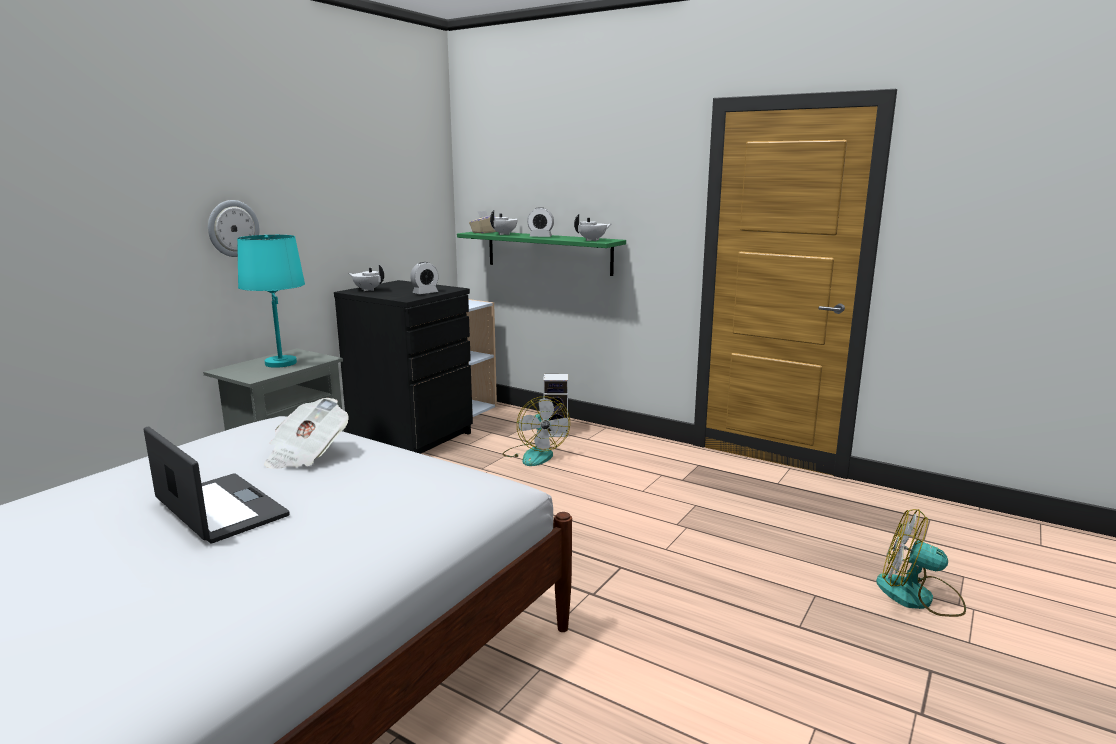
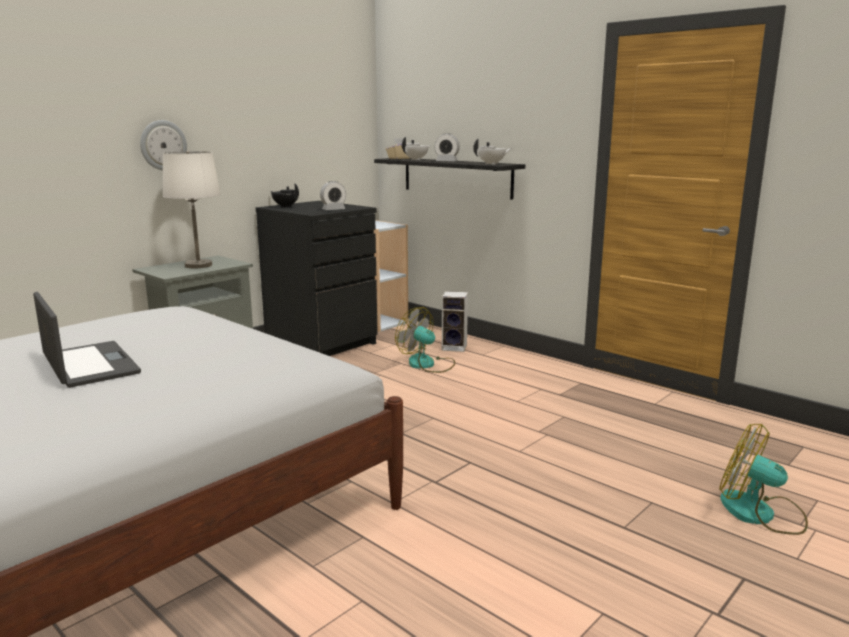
camera: 10 degrees right, 0 degrees up
turquoise table lamp [237,235,305,368] -> white table lamp [163,151,221,268]
newspaper [264,398,348,469] -> none
white teapot [349,265,384,291] -> black teapot [270,183,299,208]
green shelf [457,232,626,276] -> black shelf [374,158,525,200]
fan [503,396,570,466] -> fan turned 135 degrees clockwise [395,307,455,373]

